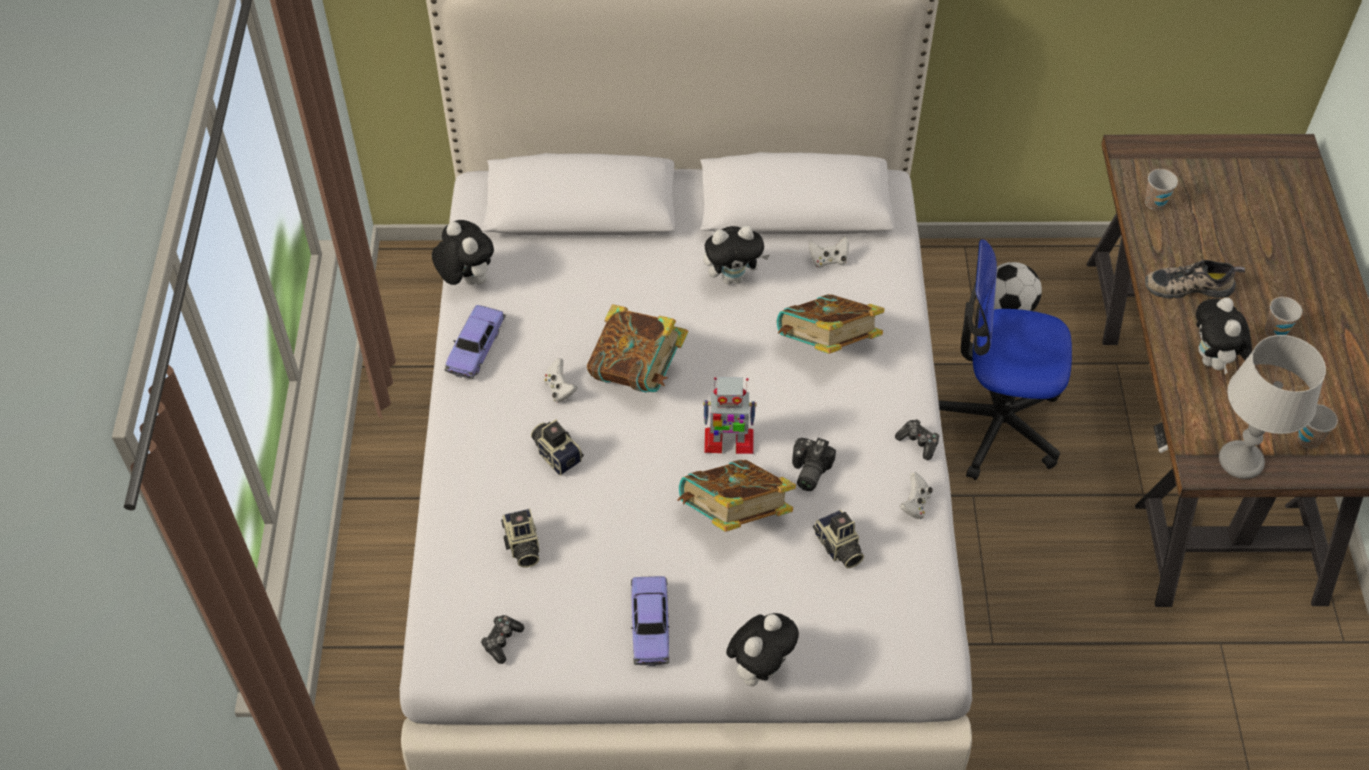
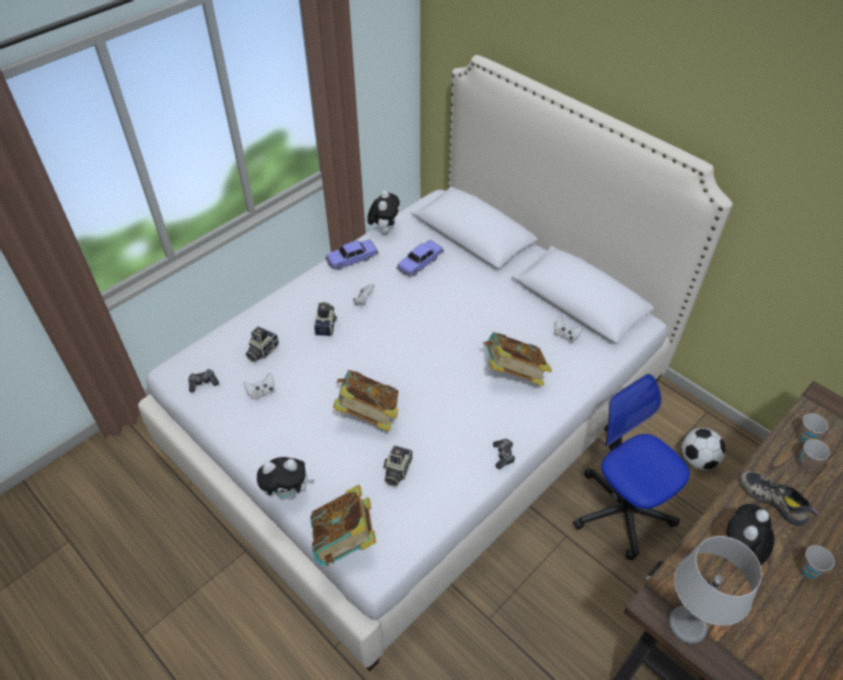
camera: 45 degrees right, 5 degrees down
book [587,304,689,392] -> book moved to [311,484,376,567]
toy car [631,576,670,666] -> toy car moved to [397,240,444,277]
plush toy [703,226,770,284] -> none
toy robot [703,377,756,454] -> none
camera [792,438,836,491] -> none
white game controller [900,472,933,520] -> white game controller moved to [243,373,275,399]
cup [1298,404,1338,449] -> cup moved to [798,439,830,472]

